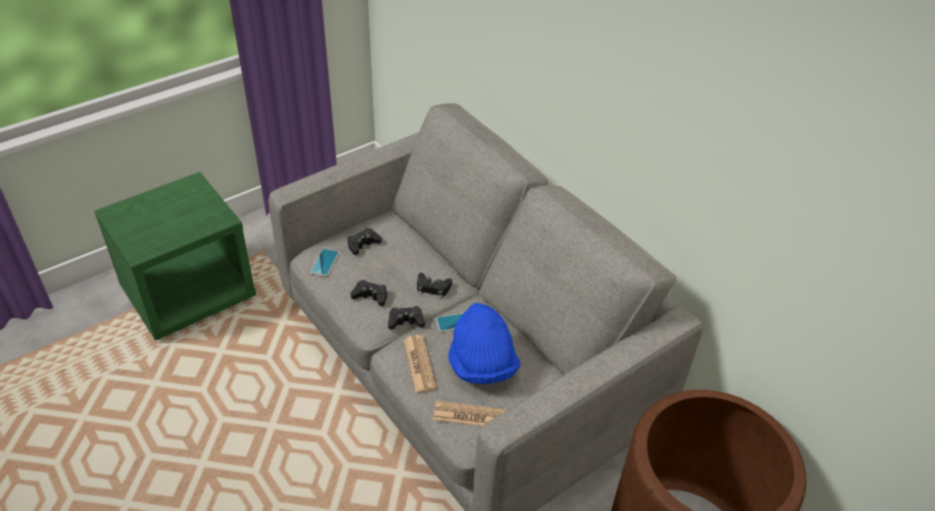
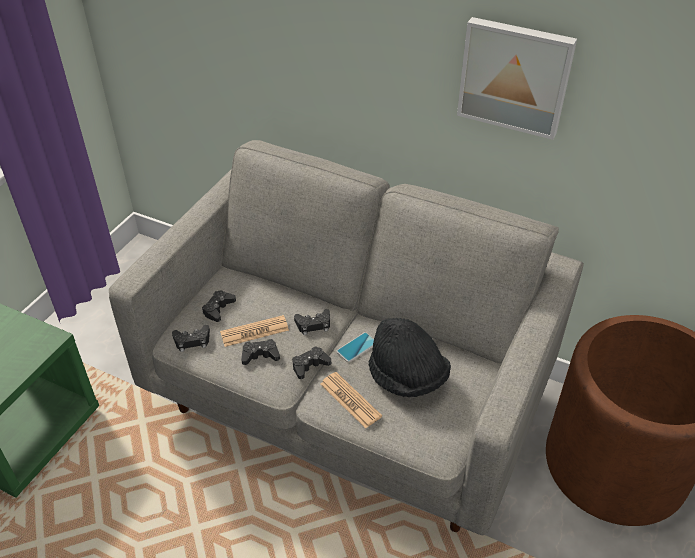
camera: 25 degrees left, 0 degrees up
phone [310,249,339,276] -> black game controller [172,325,210,352]
newspaper [433,401,507,426] -> newspaper moved to [220,315,289,347]
blue hat [448,303,520,384] -> black hat [369,318,451,397]
none -> picture [457,17,577,140]

